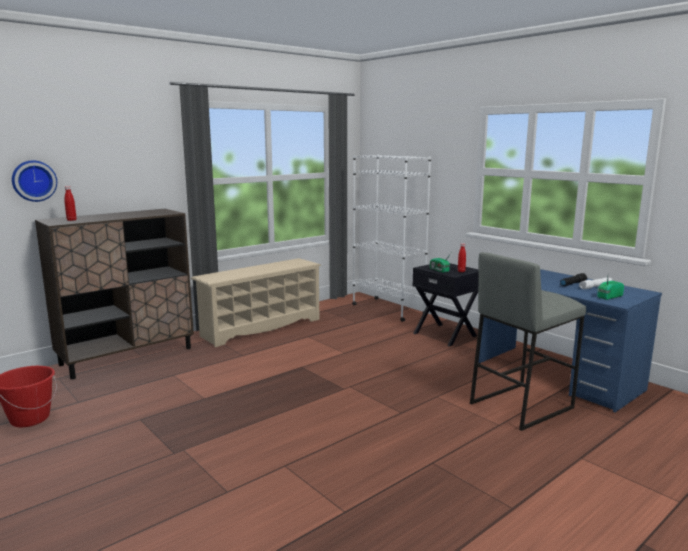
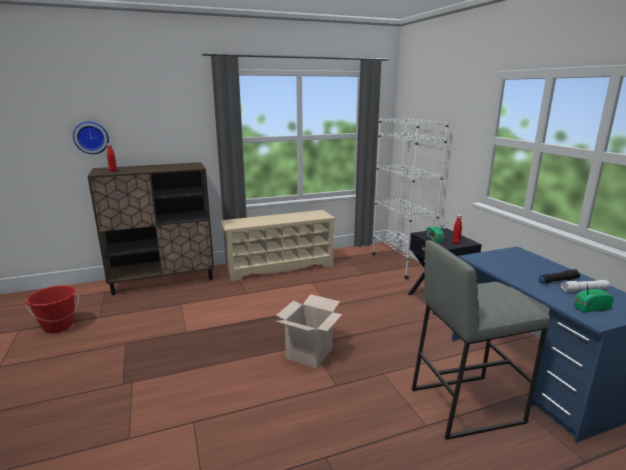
camera: 20 degrees right, 5 degrees up
none -> cardboard box [276,294,343,368]

